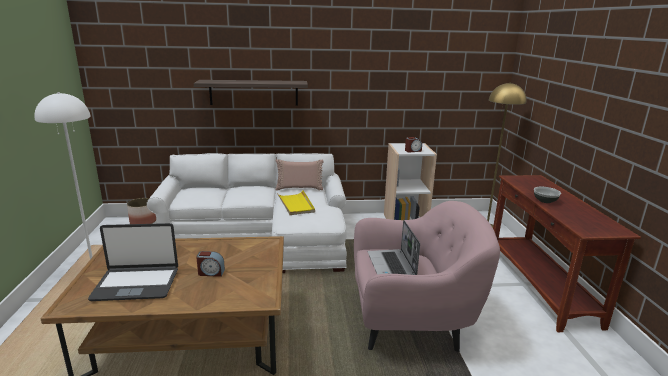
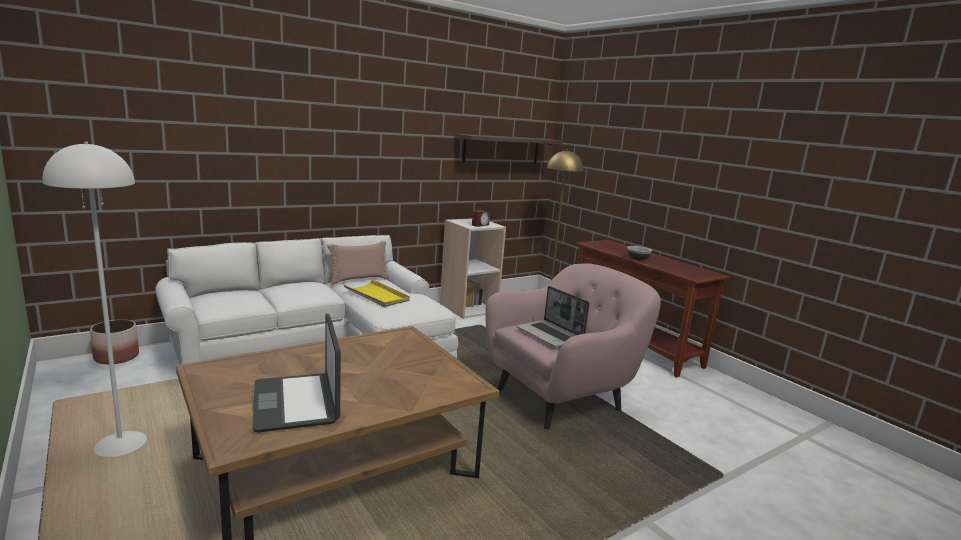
camera: 30 degrees left, 5 degrees down
laptop [88,223,178,301] -> laptop turned 105 degrees clockwise [252,314,341,433]
shelf [194,80,308,106] -> shelf moved to [456,134,562,164]
alarm clock [196,251,225,277] -> none

